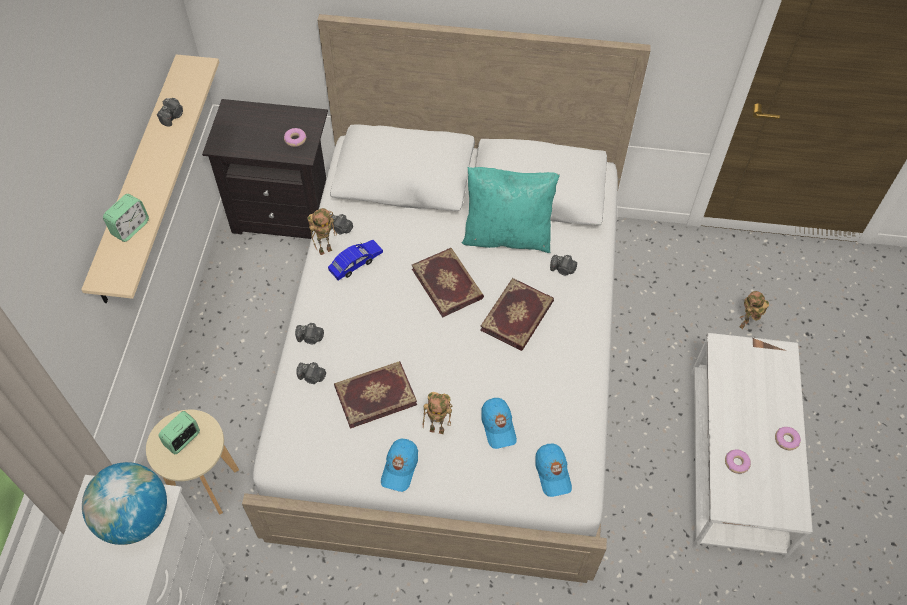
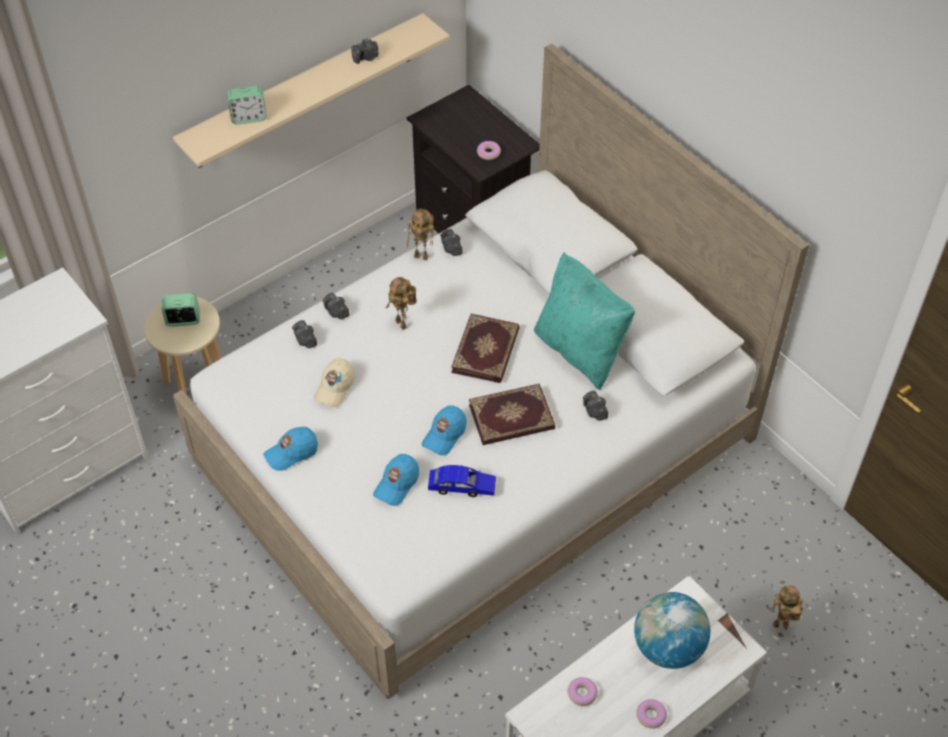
camera: 45 degrees right, 5 degrees down
globe [82,462,167,545] -> globe moved to [634,592,710,669]
blue toy car [328,240,383,280] -> blue toy car moved to [428,465,496,497]
book [334,361,417,429] -> beige cap [314,358,355,407]
toy robot [423,392,452,434] -> toy robot moved to [386,277,417,330]
blue cap [535,444,572,497] -> blue cap moved to [422,405,467,455]

